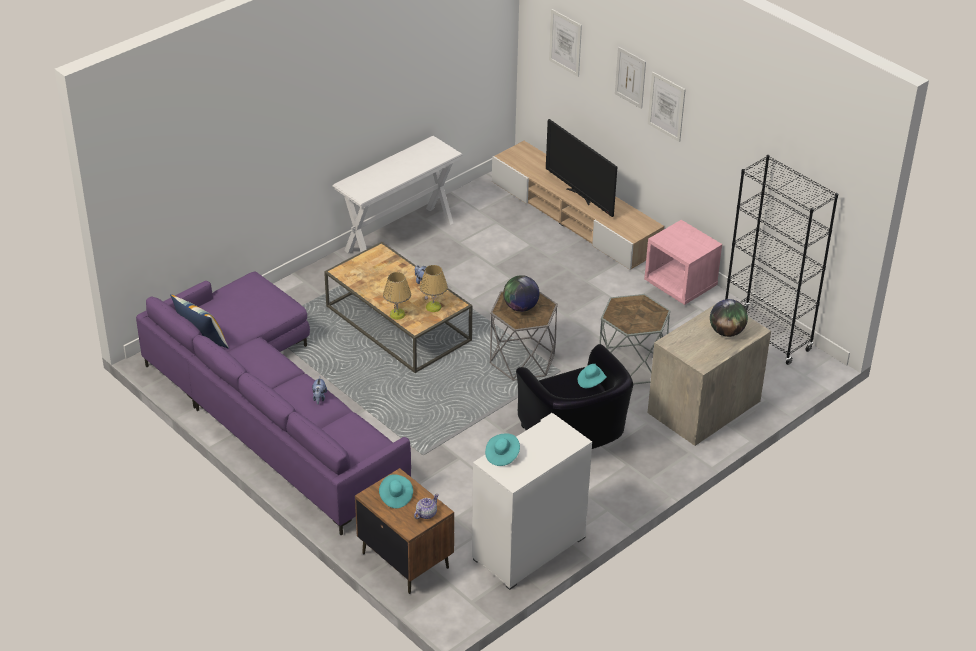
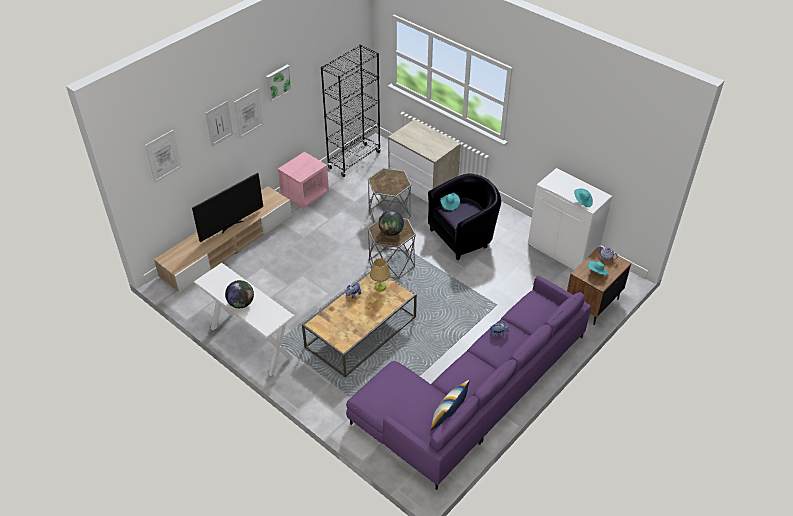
camera: 95 degrees left, 5 degrees up
table lamp [383,272,411,320] -> none
globe [710,299,748,337] -> globe moved to [225,280,254,308]
none -> picture [266,65,292,102]

